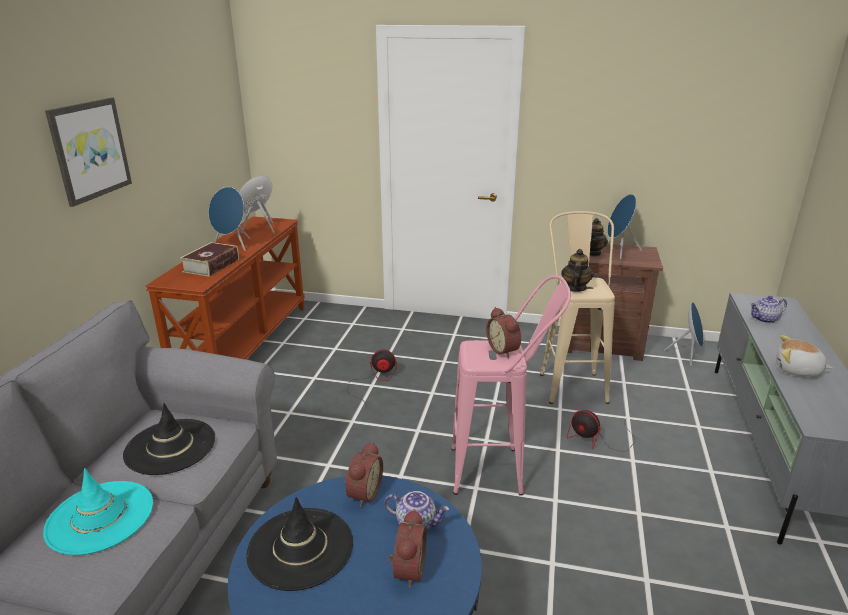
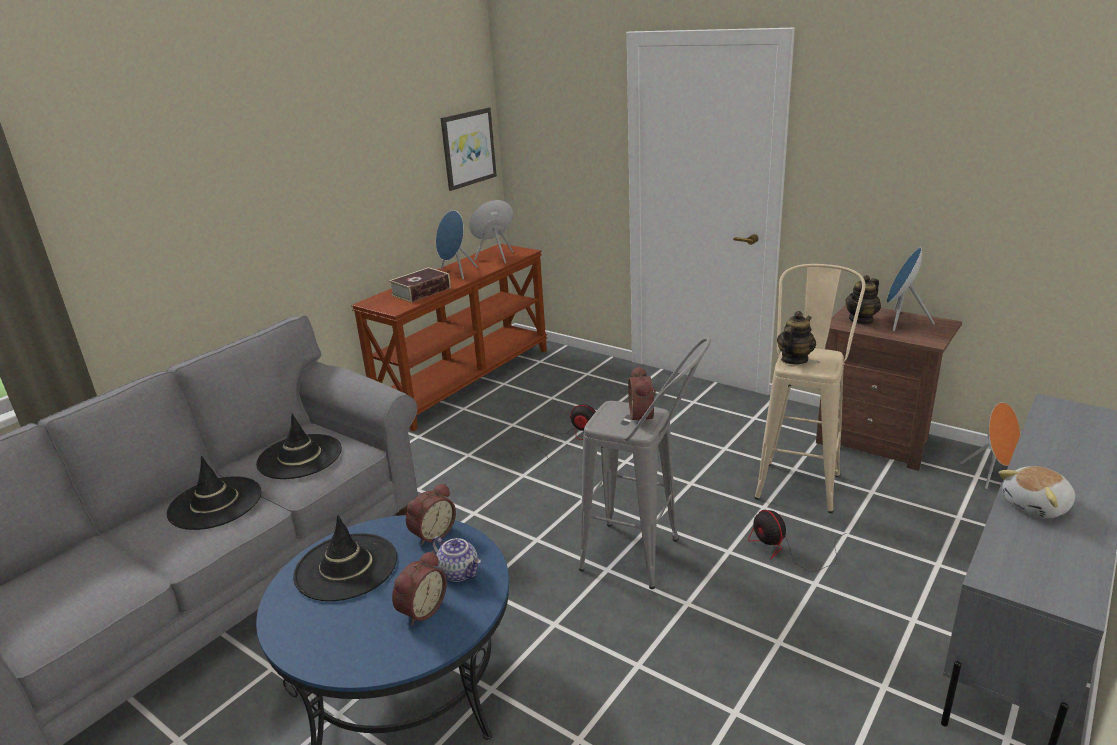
camera: 25 degrees right, 0 degrees up
turquoise hat [43,468,153,555] -> black hat [167,456,262,530]
picture [45,98,132,207] -> picture moved to [441,107,497,191]
pink stool [451,275,571,496] -> grey stool [579,337,711,589]
blue speaker [664,302,703,366] -> orange speaker [960,402,1020,489]
teapot [750,296,787,323] -> none
plush toy [776,335,832,376] -> plush toy turned 75 degrees counterclockwise [999,466,1075,519]

